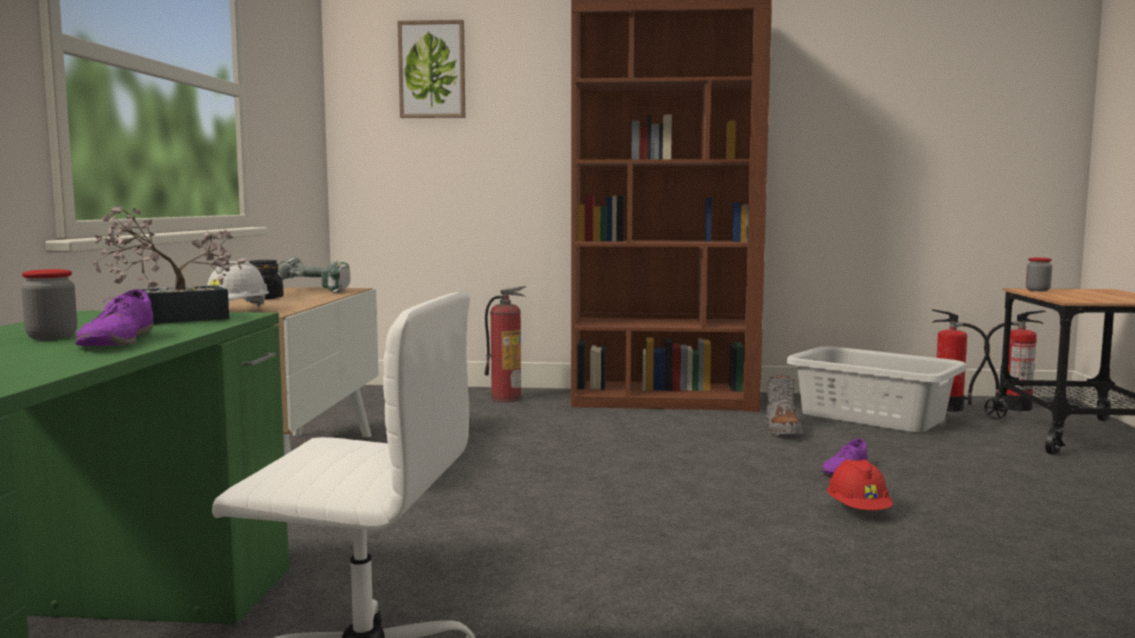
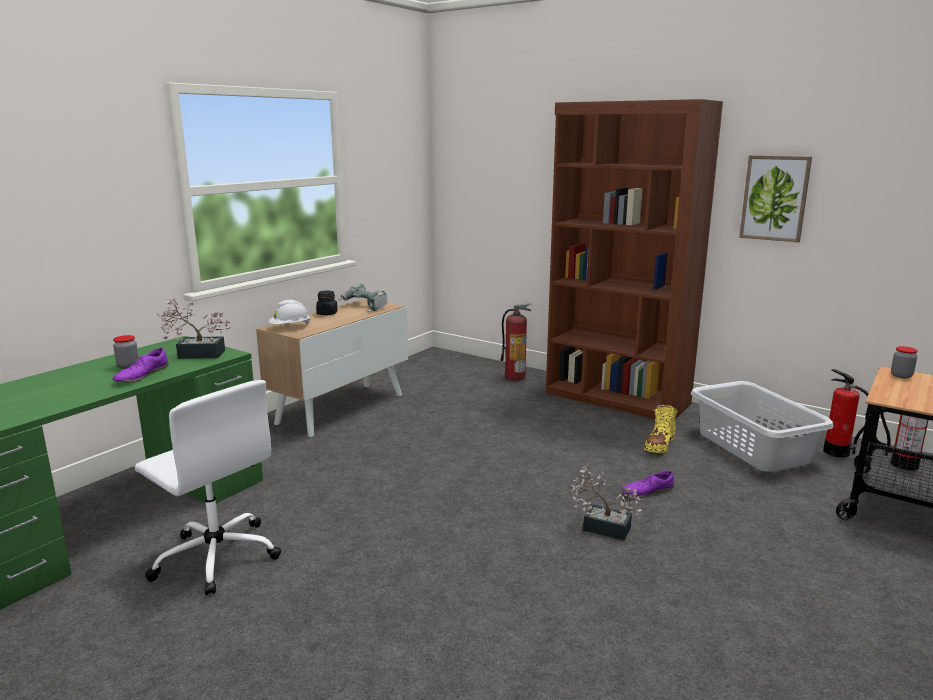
camera: 30 degrees right, 10 degrees up
picture [398,20,465,118] -> picture moved to [739,155,812,243]
grey boot [766,375,803,436] -> yellow boot [644,405,677,453]
red hard hat [827,460,893,510] -> potted plant [571,464,642,540]

